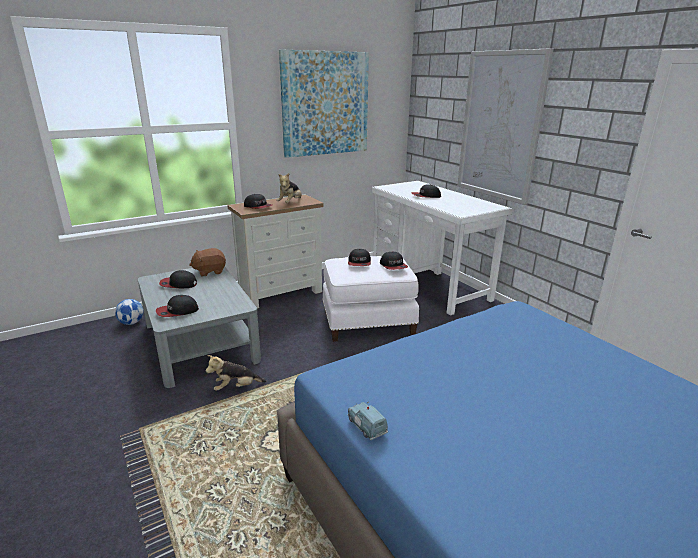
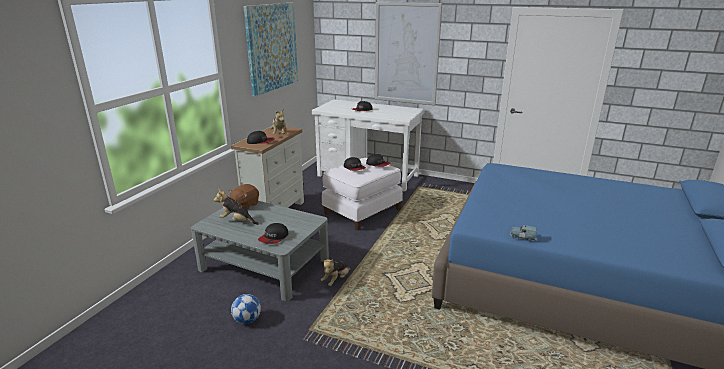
camera: 35 degrees left, 0 degrees up
football [115,299,144,325] -> football moved to [231,294,261,324]
cap [159,270,197,288] -> plush toy [214,189,259,225]

